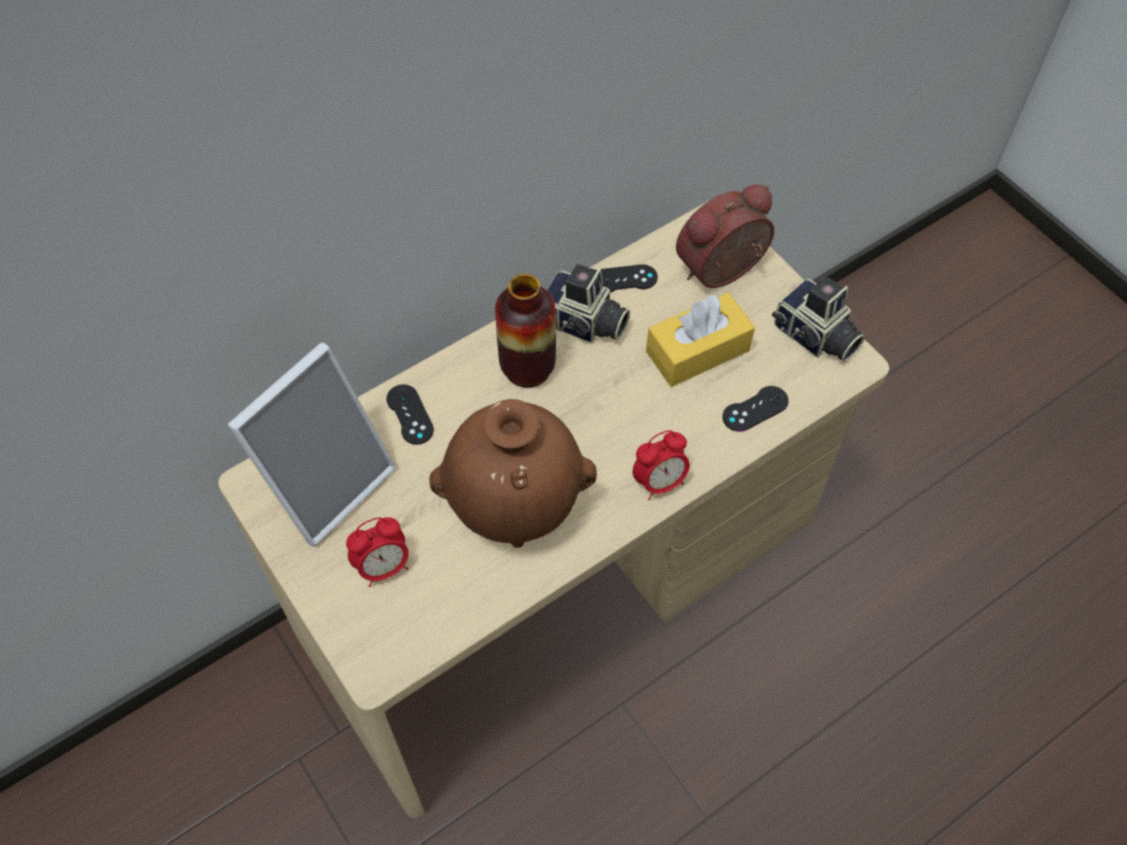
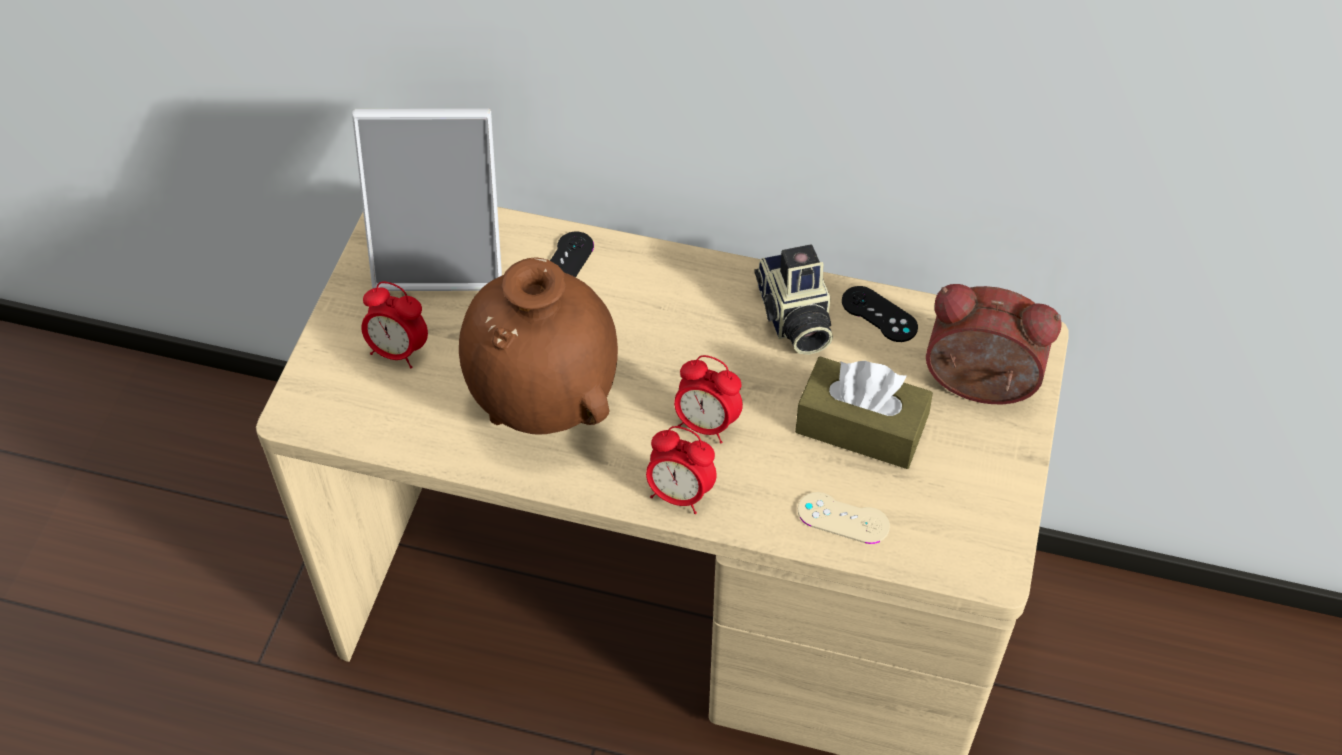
camera: 50 degrees right, 5 degrees down
vase [495,274,556,388] -> none
yellow tissue box [646,293,755,387] -> brown tissue box [795,357,933,469]
black game controller [722,386,789,432] -> beige game controller [798,492,890,544]
camera [772,276,865,362] -> none
none -> alarm clock [674,355,743,444]

